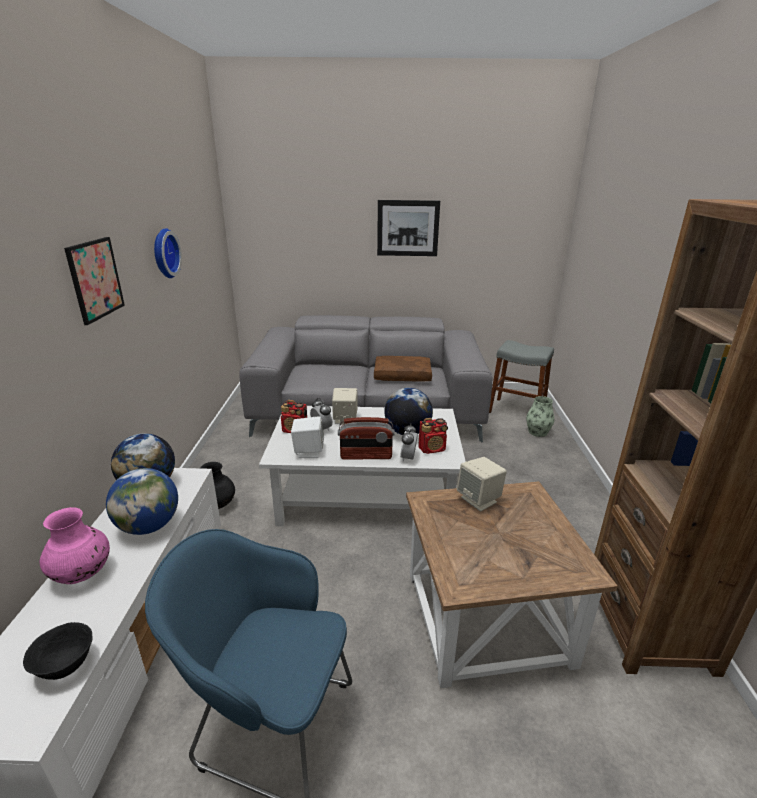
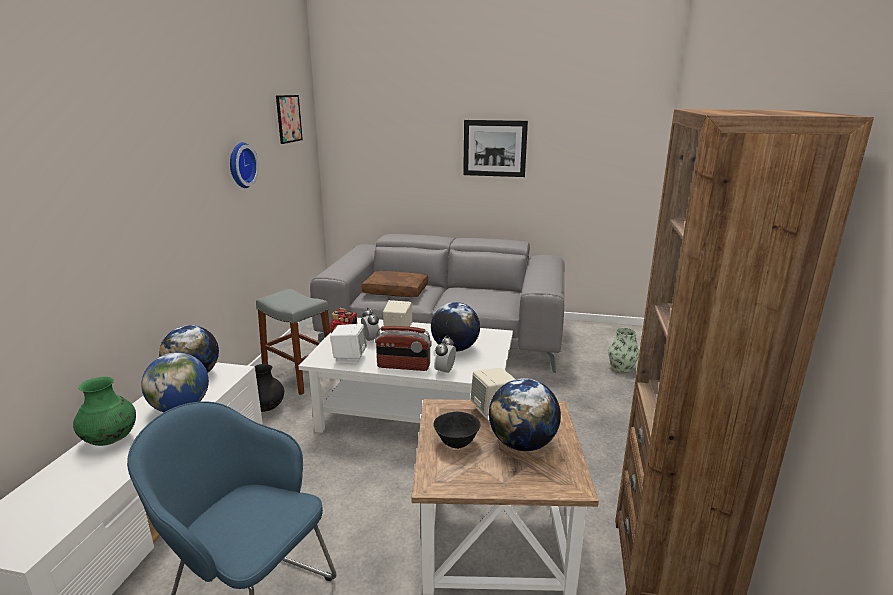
camera: 10 degrees right, 5 degrees down
black bowl [23,622,92,680] -> black bowl moved to [433,412,480,449]
pink vase [39,507,110,584] -> green vase [73,377,136,446]
picture [64,237,125,325] -> picture moved to [276,95,303,144]
brown pillow [374,356,432,382] -> brown pillow moved to [362,271,428,297]
radio [418,418,448,454] -> none
grey stool [489,340,554,413] -> grey stool moved to [256,289,331,395]
none -> globe [489,378,561,451]

